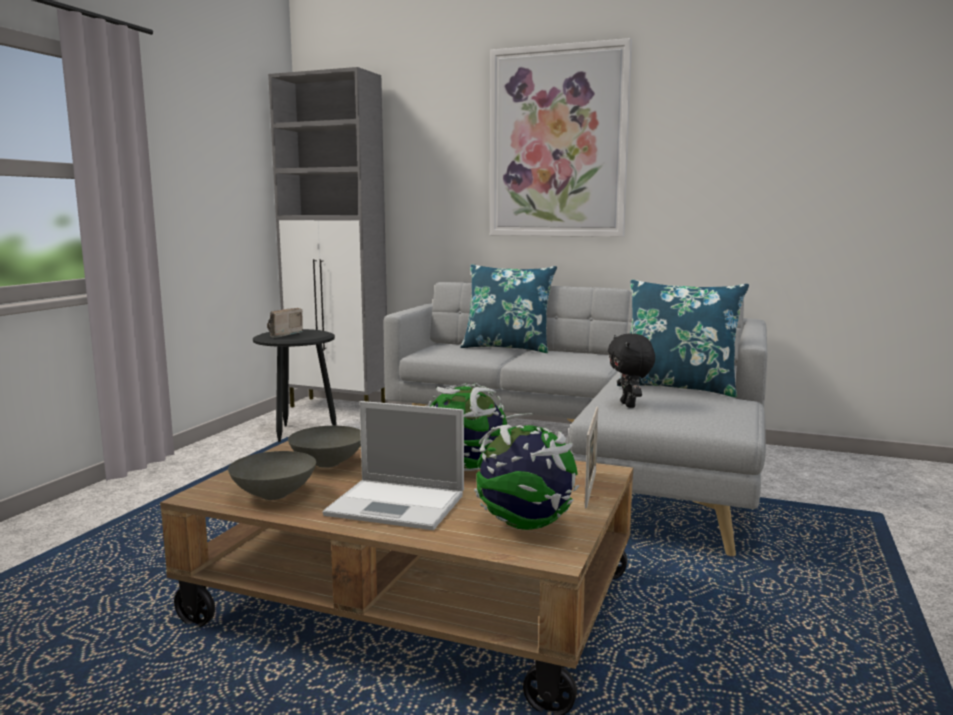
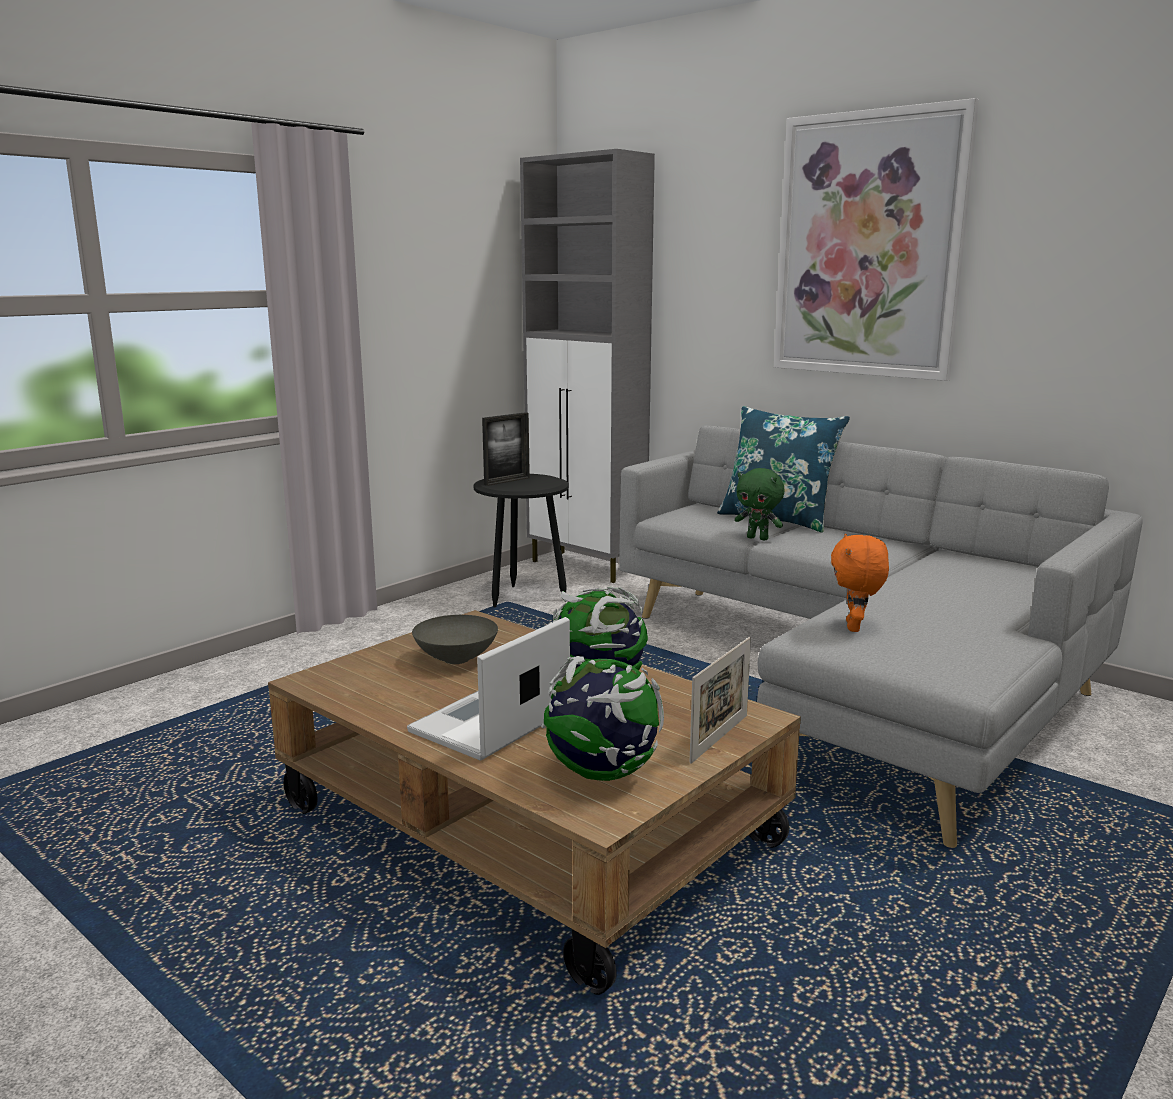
camera: 20 degrees right, 5 degrees up
grey bowl [228,451,316,500] -> none
radio [267,308,304,338] -> picture frame [482,412,530,486]
laptop [322,401,464,530] -> laptop turned 90 degrees clockwise [407,617,570,761]
black plush toy [608,333,655,408] -> orange plush toy [831,534,889,632]
blue pillow [617,280,749,398] -> none
none -> green plush toy [735,468,784,540]

